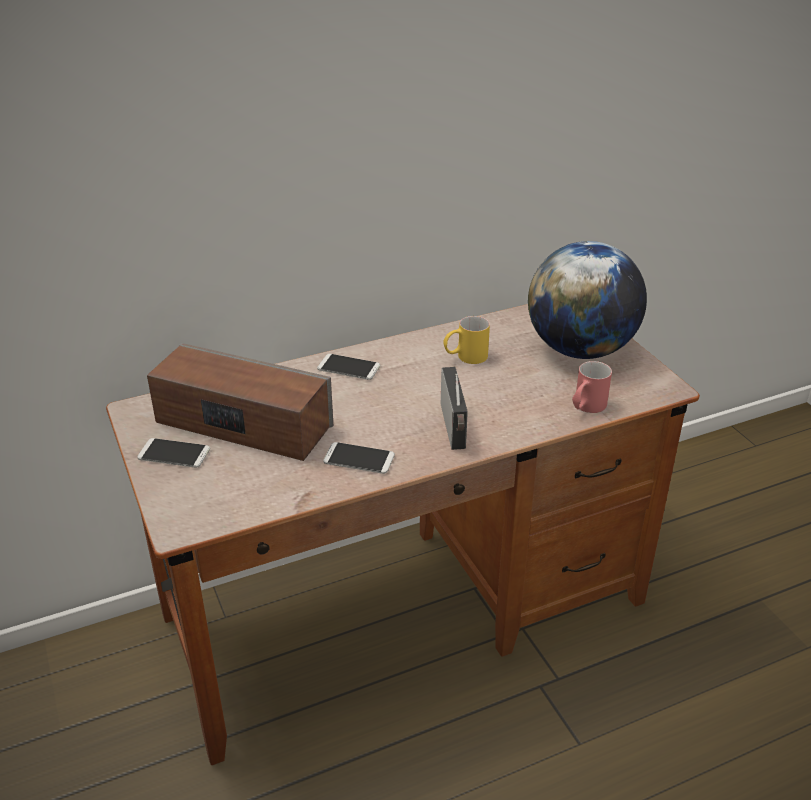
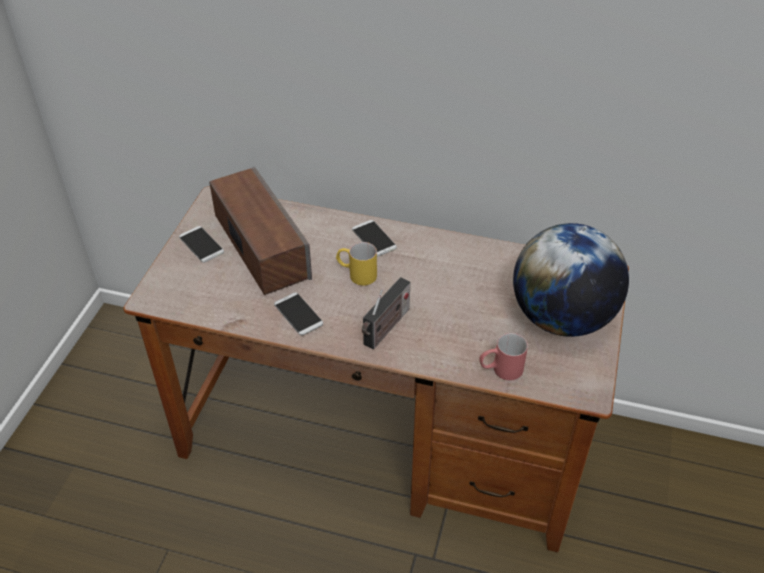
camera: 40 degrees right, 10 degrees up
yellow mug [443,316,490,364] -> yellow mug moved to [336,242,377,286]

